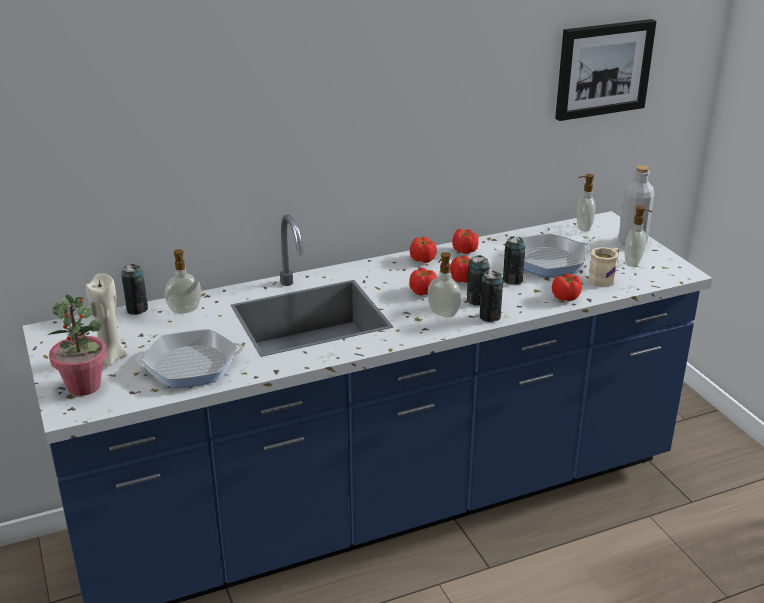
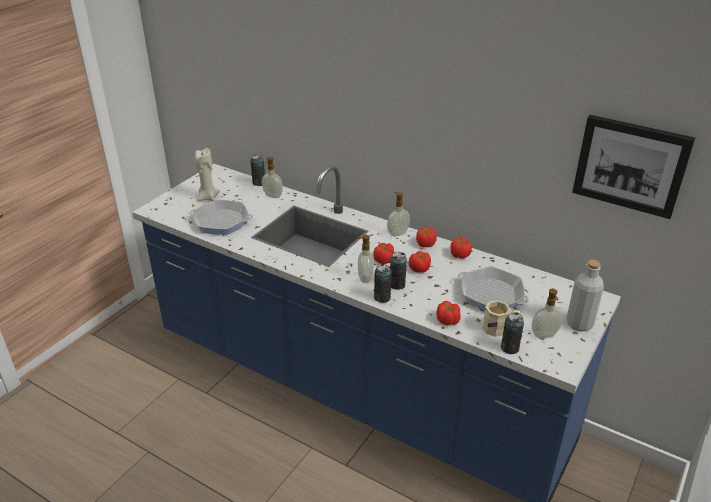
camera: 55 degrees right, 5 degrees up
potted plant [48,294,107,396] -> none
frying pan [135,329,243,388] -> frying pan turned 150 degrees clockwise [189,200,253,235]
can [503,236,526,285] -> can moved to [501,312,524,354]
soap dispenser [576,174,596,232] -> soap dispenser moved to [387,192,410,236]

